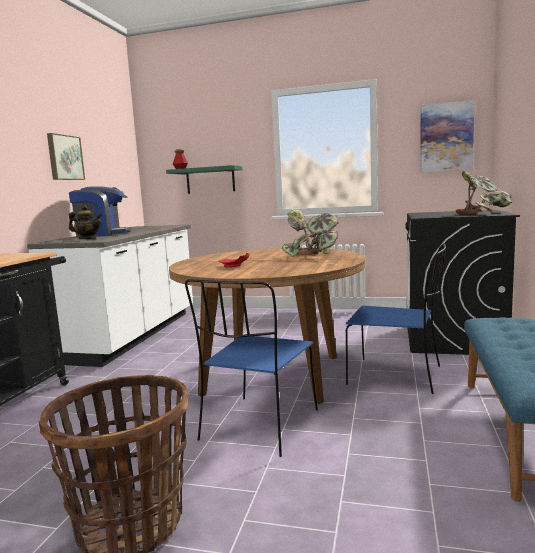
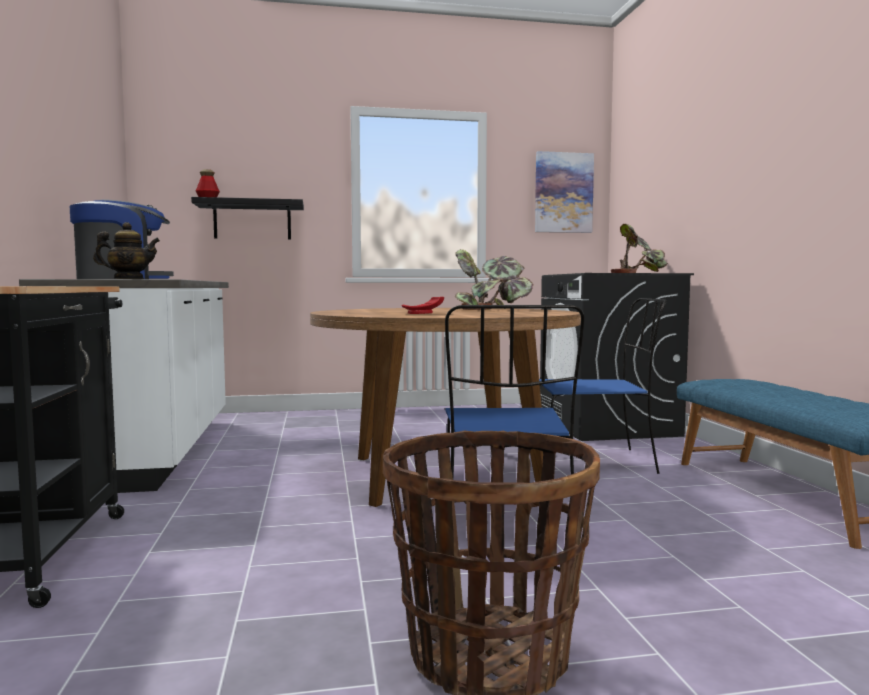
camera: 25 degrees left, 5 degrees down
picture [47,133,85,180] -> none
green shelf [166,165,242,194] -> black shelf [191,197,304,240]

